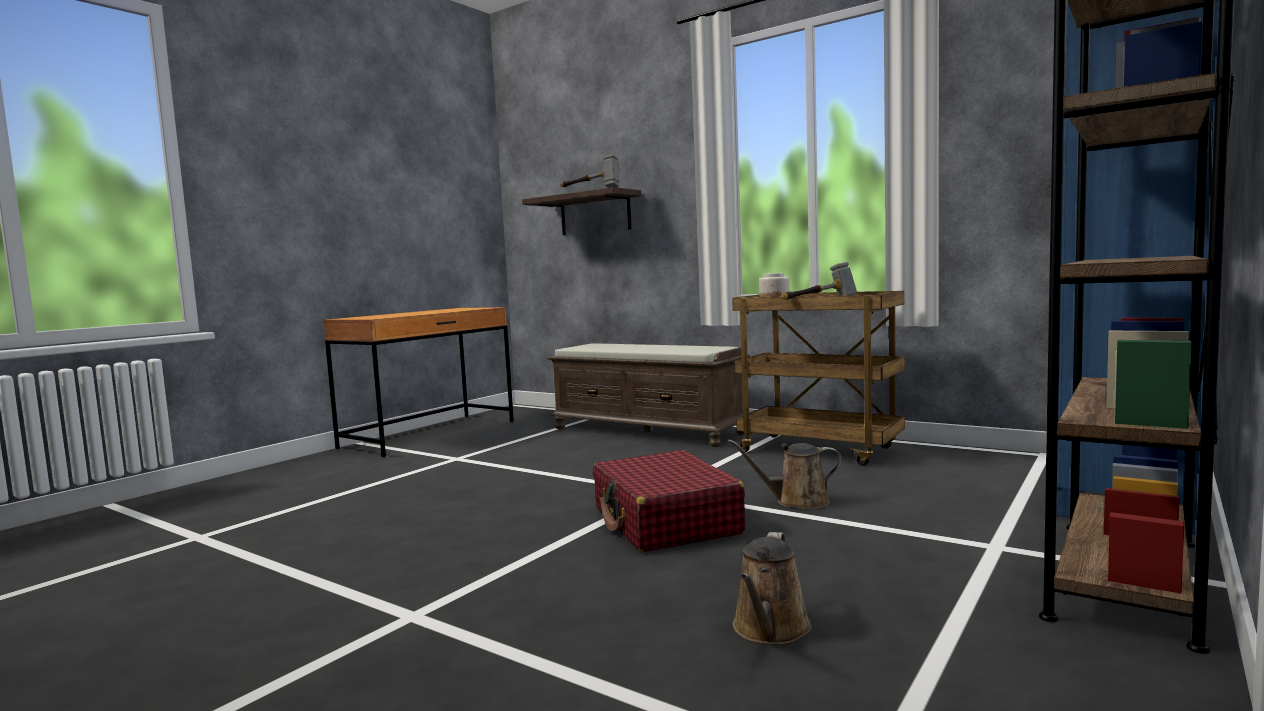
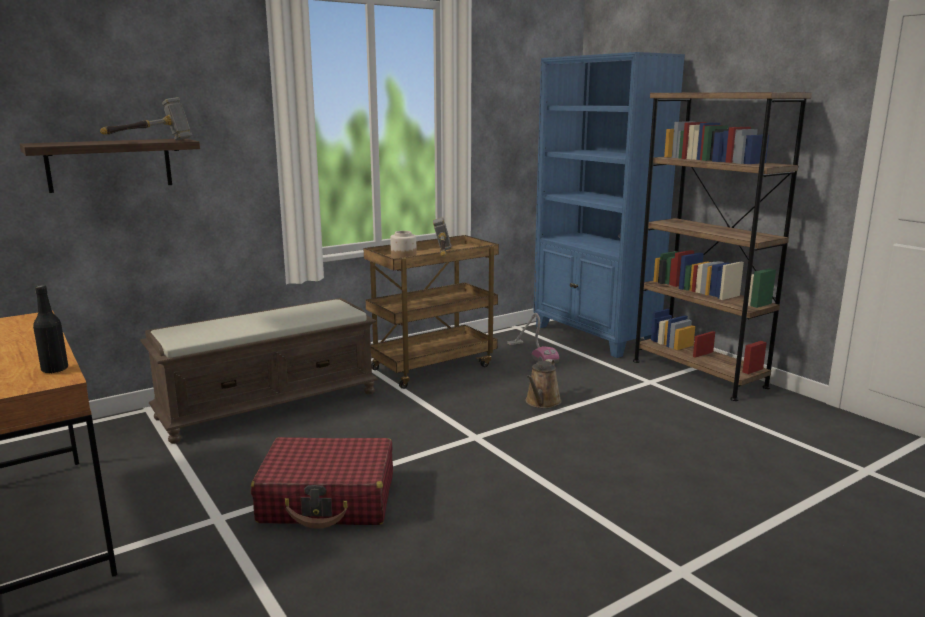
camera: 70 degrees left, 10 degrees up
red suitcase [593,450,745,552] -> red suitcase moved to [251,437,393,529]
brown watering can [733,532,812,645] -> none
none -> black bottle [33,285,68,373]
none -> vacuum cleaner [507,313,559,363]

